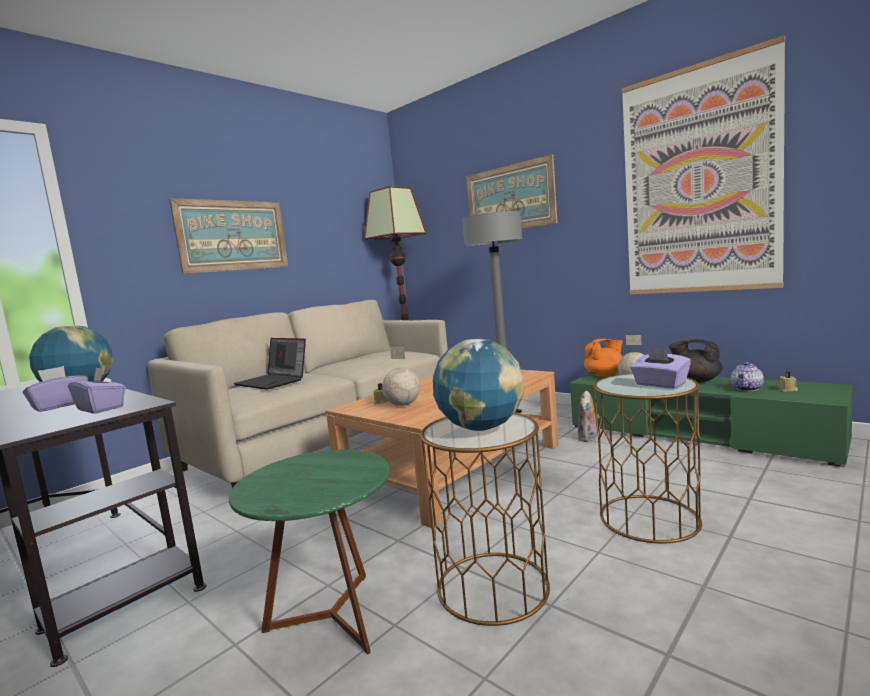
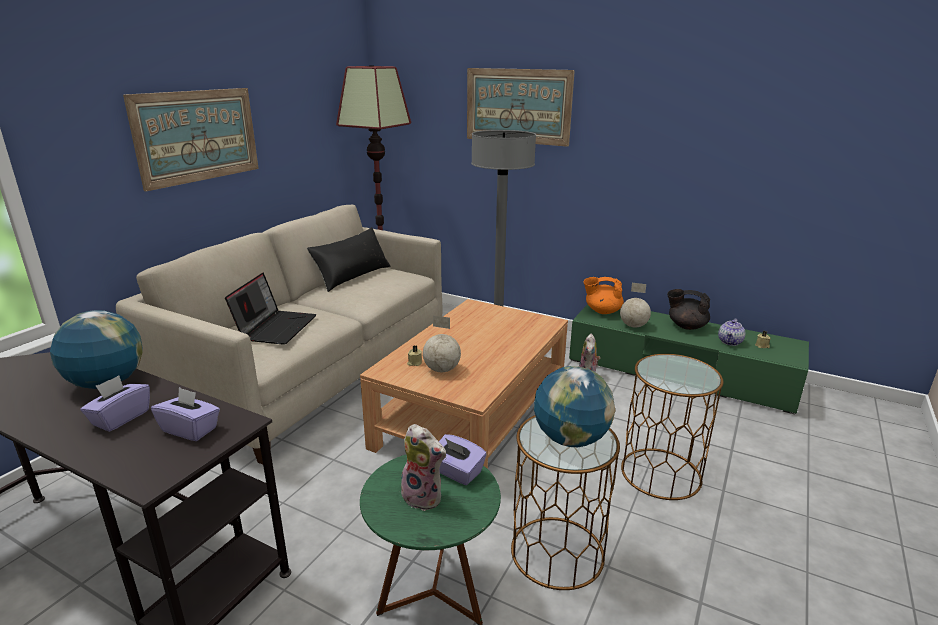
camera: 15 degrees left, 15 degrees up
laptop [233,338,306,390] -> laptop turned 105 degrees counterclockwise [225,273,316,345]
orange teapot [584,339,623,377] -> orange teapot turned 135 degrees counterclockwise [584,277,624,314]
picture [622,35,785,294] -> none
purple tissue box [630,348,691,389] -> purple tissue box moved to [439,434,487,485]
none -> black pillow [307,227,390,292]
none -> plush toy [401,424,447,511]

